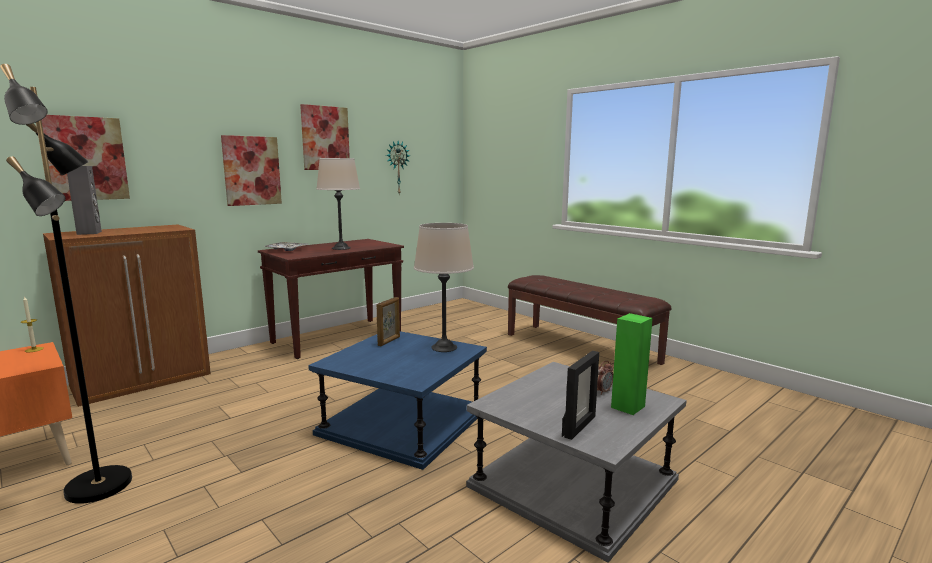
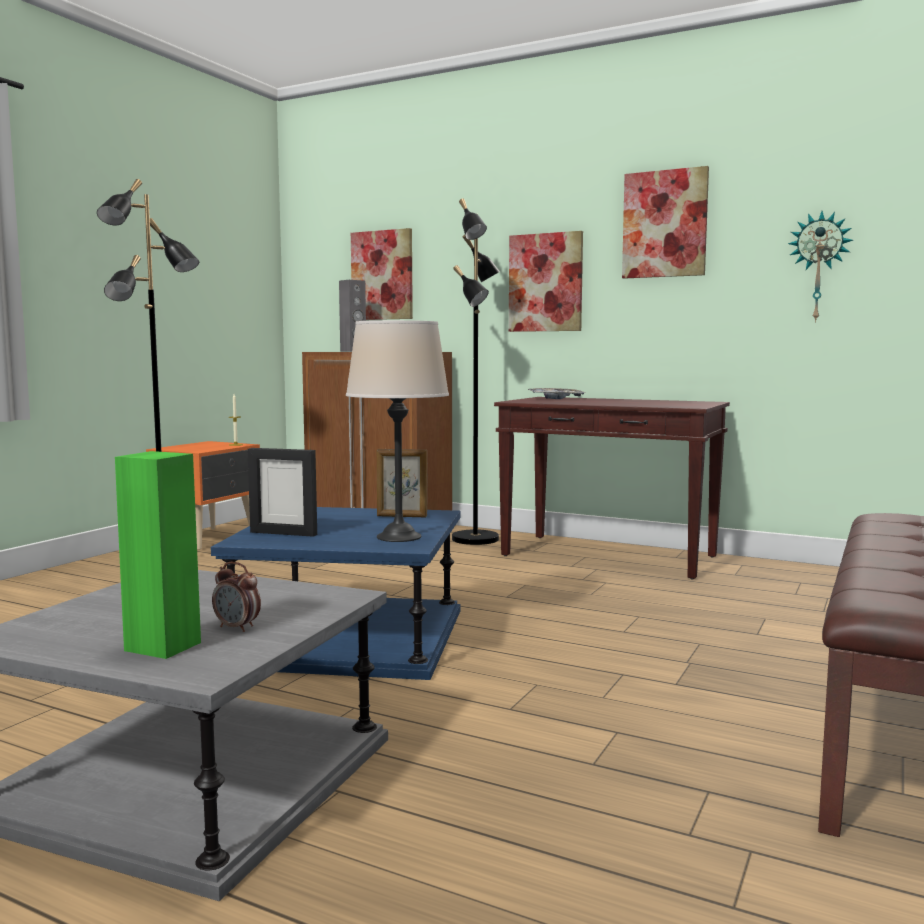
camera: 70 degrees right, 5 degrees down
beige table lamp [316,158,360,250] -> none
picture frame [562,351,599,440] -> picture frame moved to [247,448,317,537]
none -> black floor lamp [452,198,500,545]

